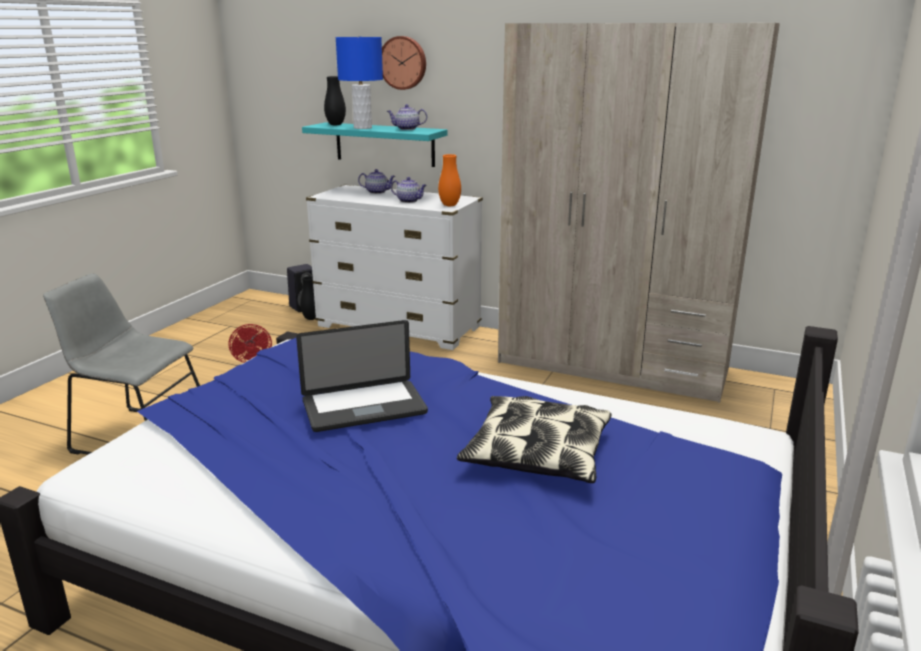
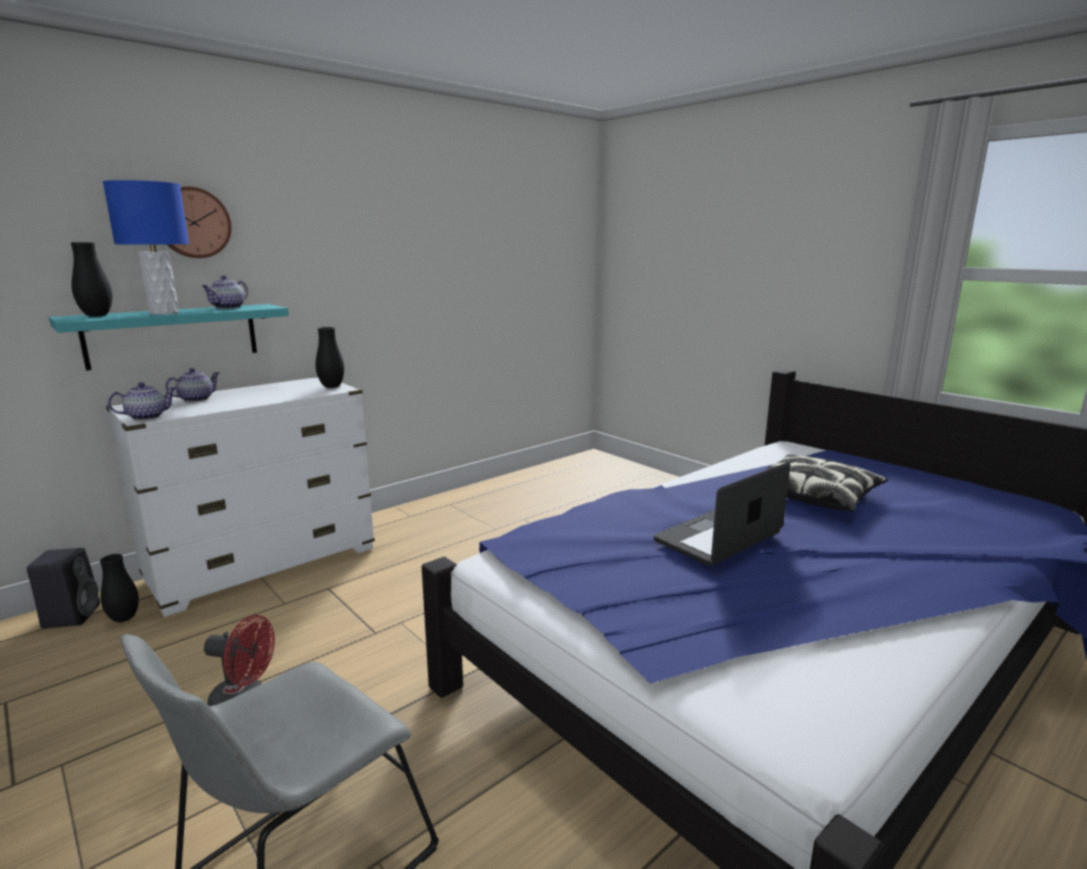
camera: 65 degrees left, 5 degrees down
laptop [296,320,428,432] -> laptop turned 135 degrees counterclockwise [654,462,790,566]
teapot [391,177,427,203] -> teapot moved to [108,382,176,420]
orange vase [438,154,461,206] -> black vase [315,327,344,388]
beige wardrobe [498,23,780,403] -> none

